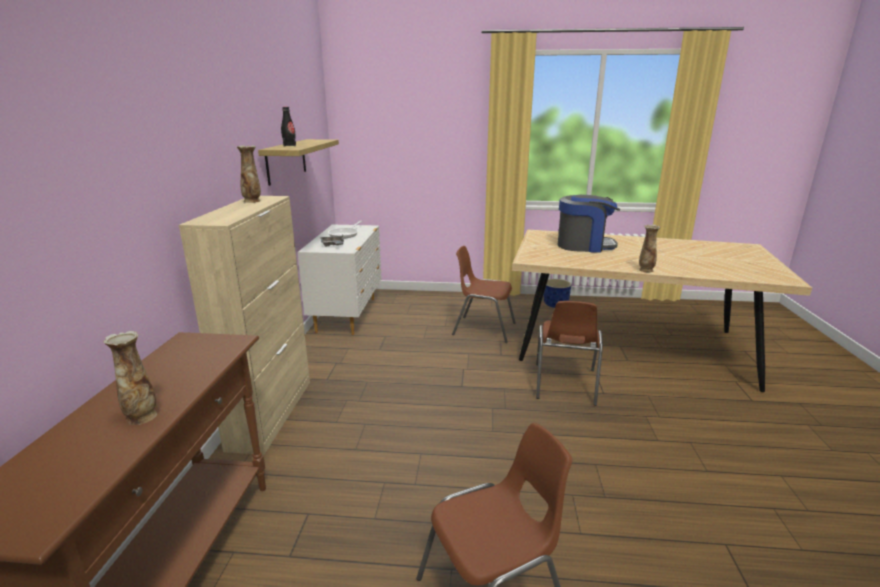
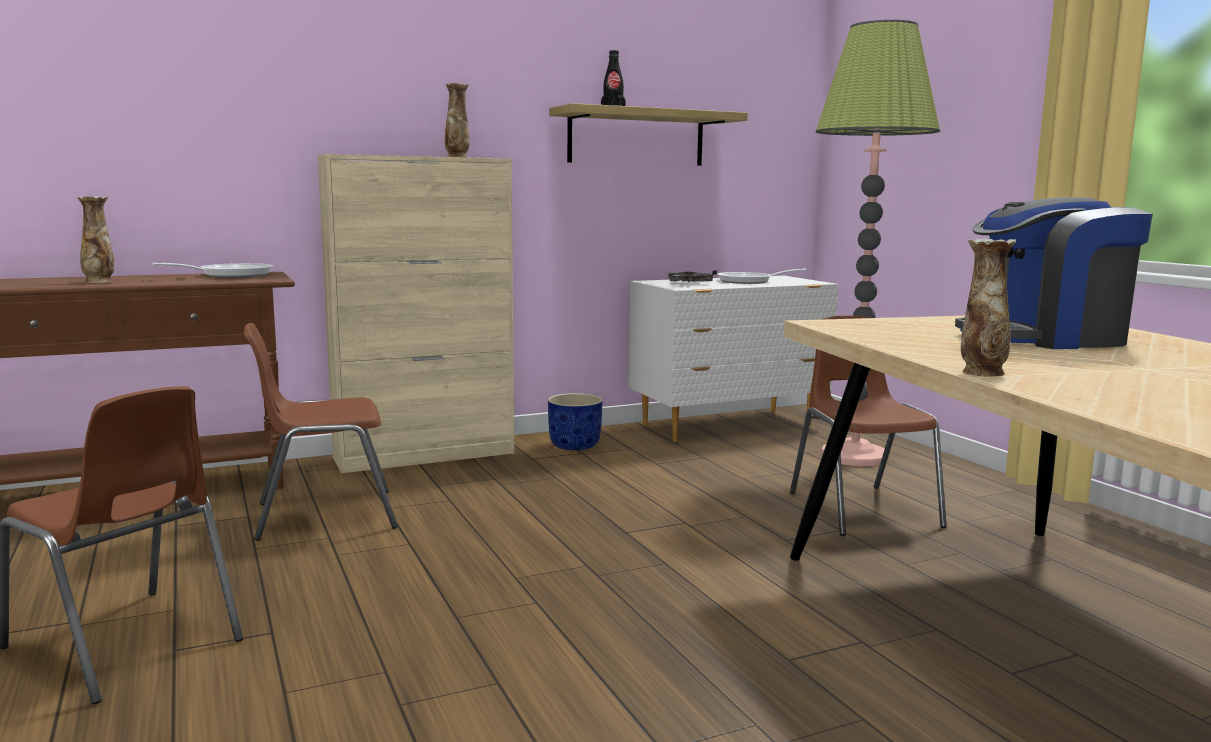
camera: 60 degrees right, 10 degrees down
brown chair [536,301,603,406] -> brown chair moved to [244,323,398,541]
blue planter [544,279,571,308] -> blue planter moved to [548,393,603,450]
coffee machine [558,195,620,253] -> coffee machine turned 105 degrees clockwise [955,197,1153,349]
none -> frying pan [152,263,273,278]
none -> floor lamp [816,20,940,466]

